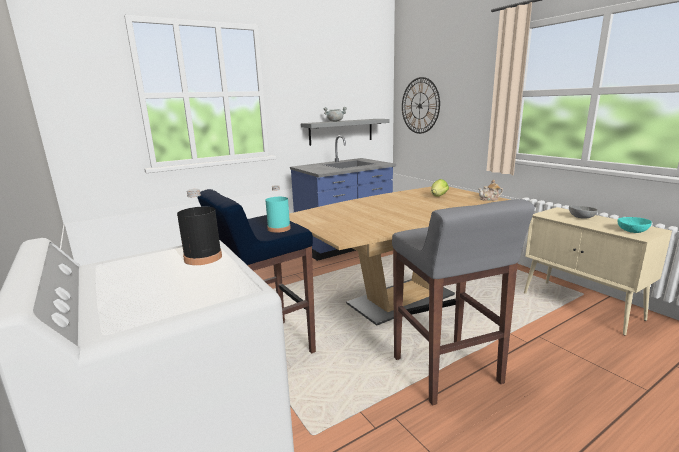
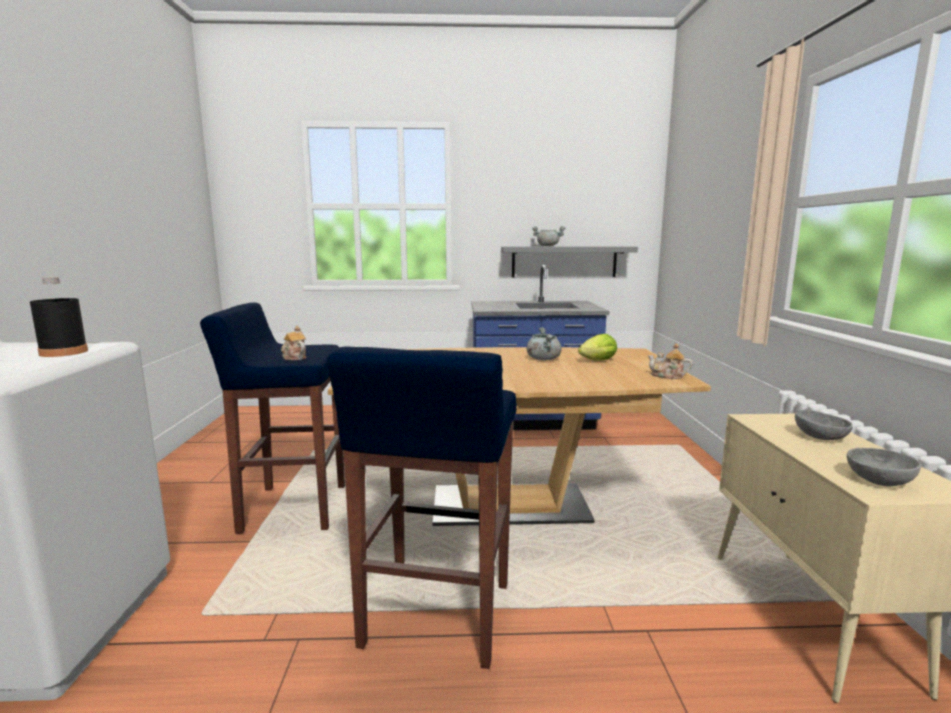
camera: 30 degrees right, 5 degrees down
turquoise bottle [265,185,291,233] -> teapot [281,326,306,360]
grey stool [392,199,535,406] -> blue stool [327,347,517,669]
wall clock [402,77,440,134] -> none
turquoise bowl [617,217,652,233] -> grey bowl [847,448,921,486]
none -> grey cooking pot [527,327,561,360]

